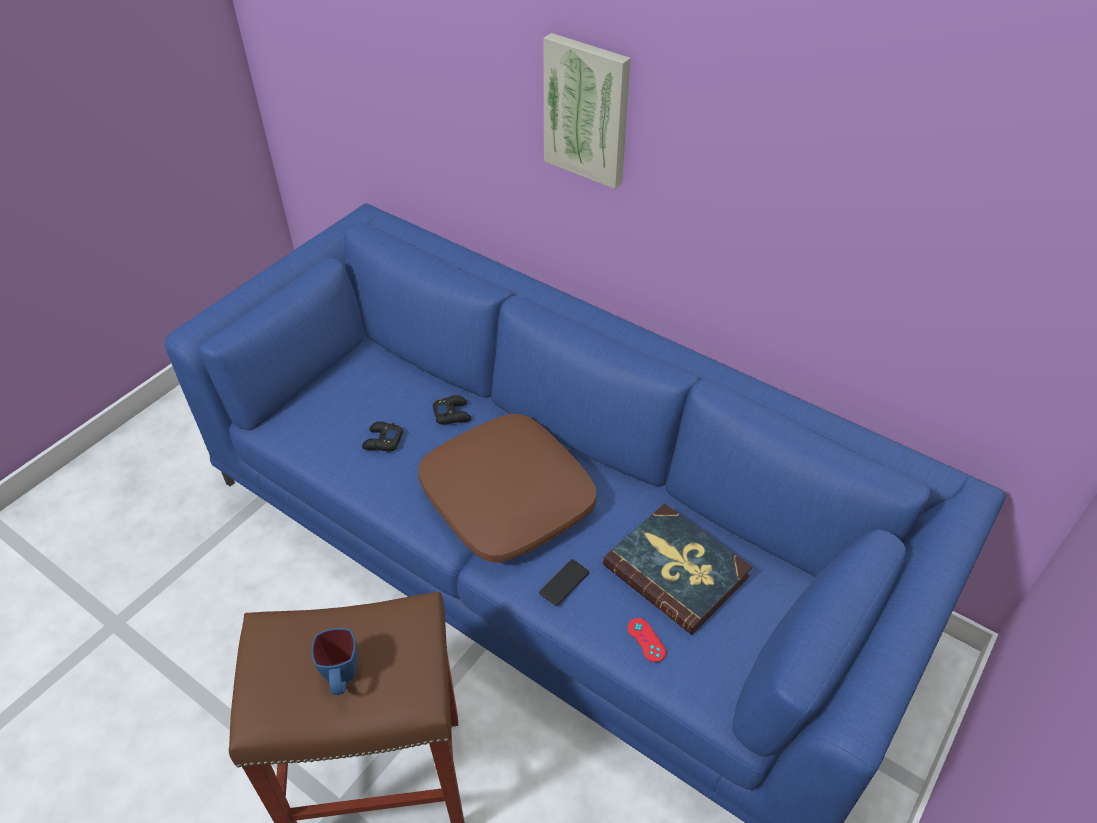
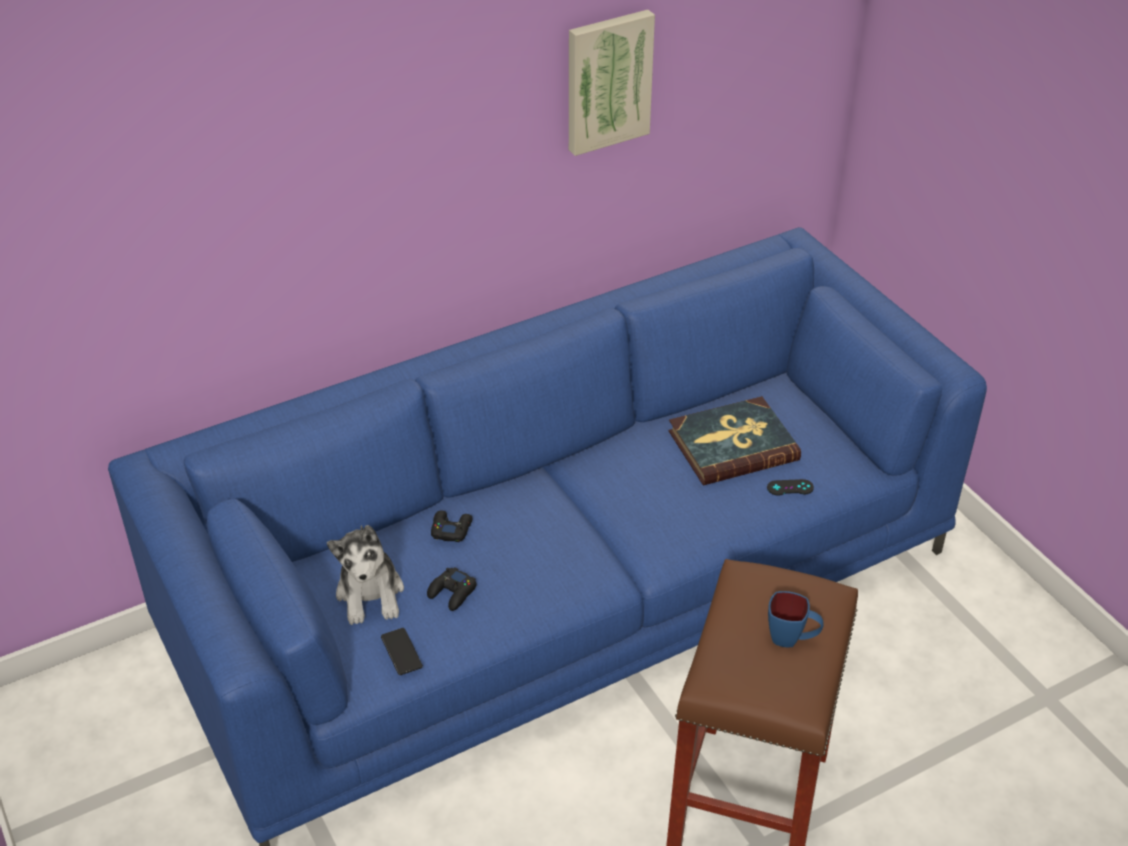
camera: 65 degrees left, 5 degrees down
brown pillow [418,414,597,562] -> none
phone [539,559,590,606] -> phone moved to [381,628,423,675]
picture [543,33,631,189] -> picture moved to [569,10,655,156]
red game controller [628,618,666,662] -> black game controller [767,479,814,496]
none -> plush toy [327,525,404,625]

